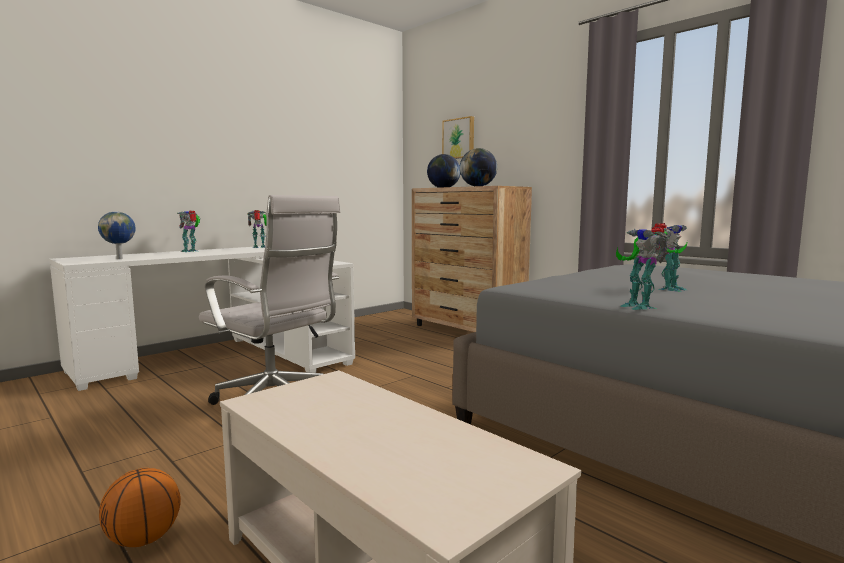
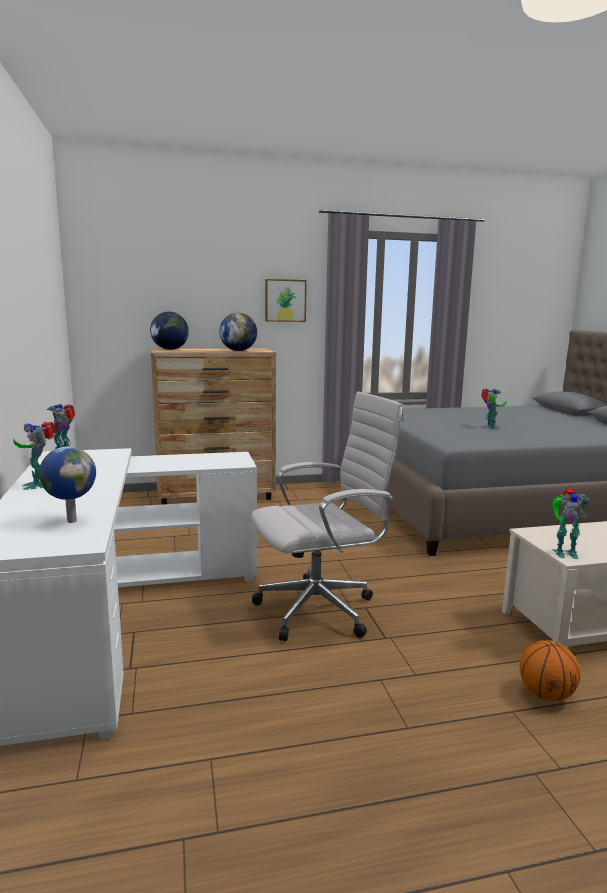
camera: 60 degrees left, 5 degrees up
picture [442,116,474,159] -> picture moved to [265,279,307,322]
toy robot [616,227,669,310] -> toy robot moved to [552,488,590,559]

